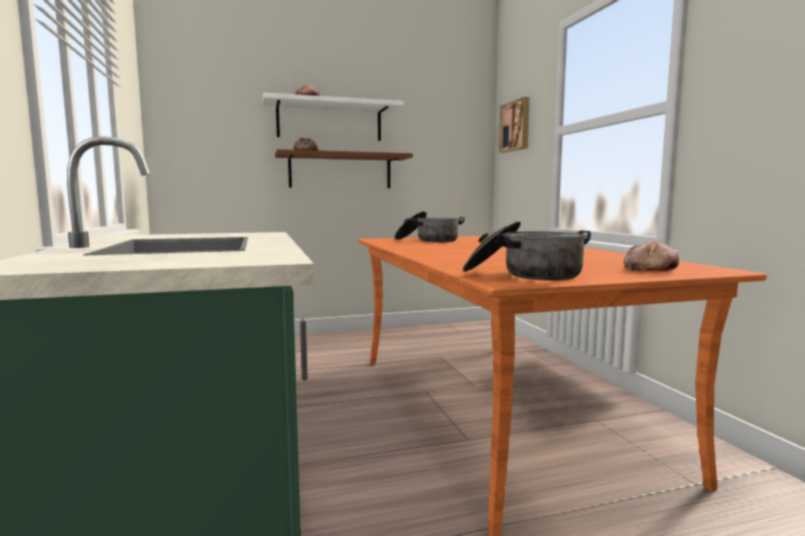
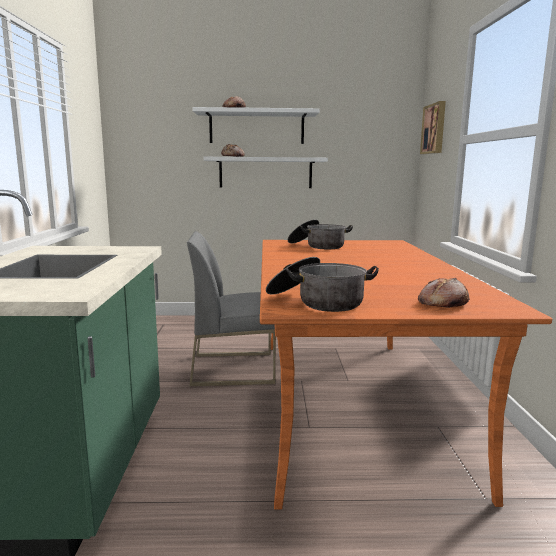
camera: 15 degrees right, 5 degrees up
brown shelf [275,149,413,188] -> white shelf [204,157,328,188]
none -> grey chair [187,231,276,386]

